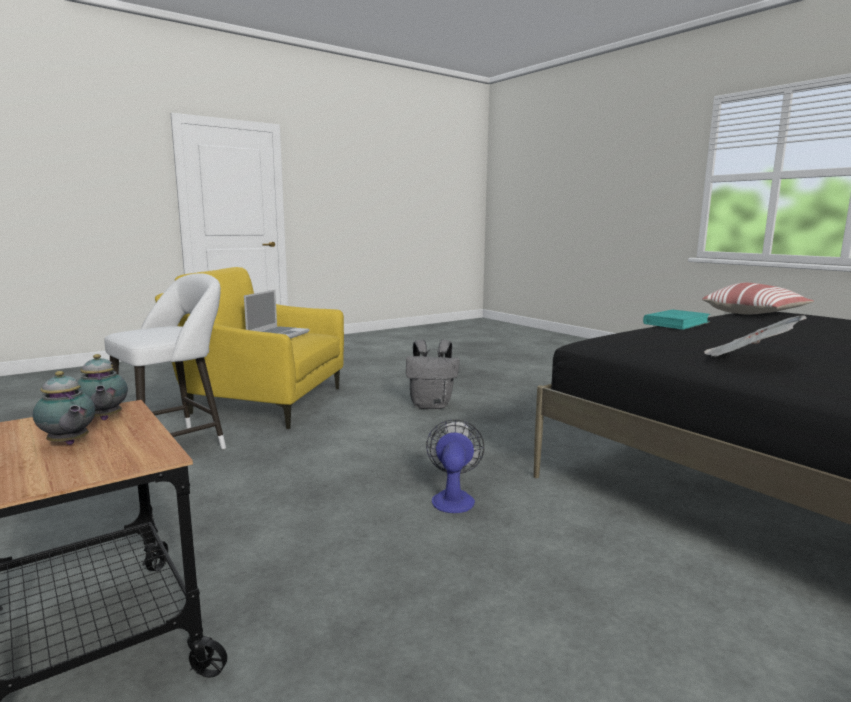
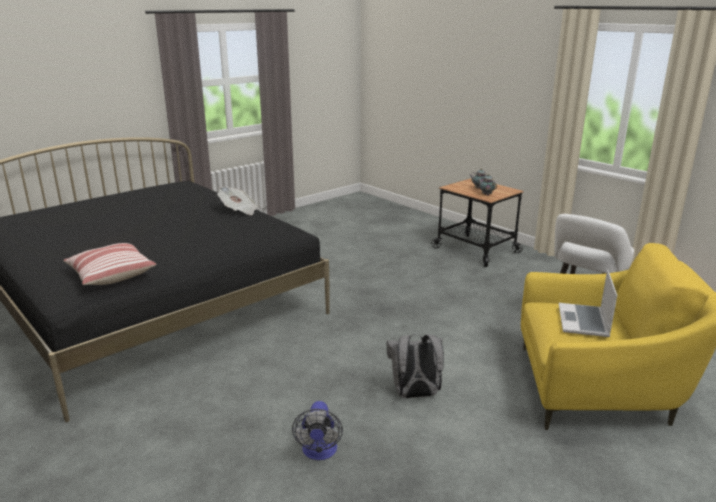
camera: 175 degrees right, 10 degrees up
fan [426,419,484,513] -> fan moved to [292,401,343,460]
turquoise book [643,309,710,330] -> none

